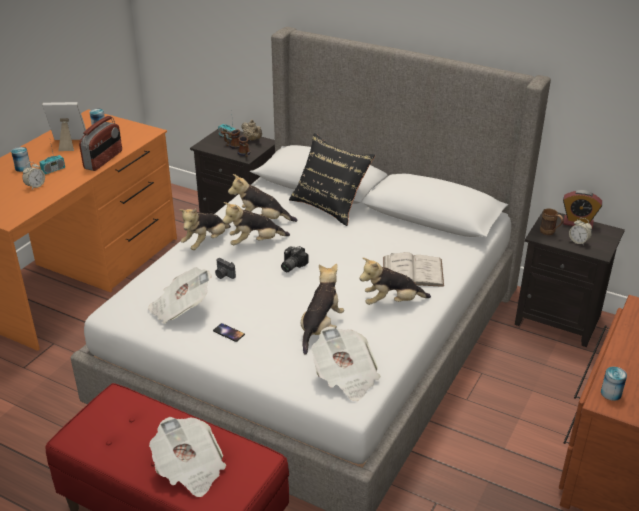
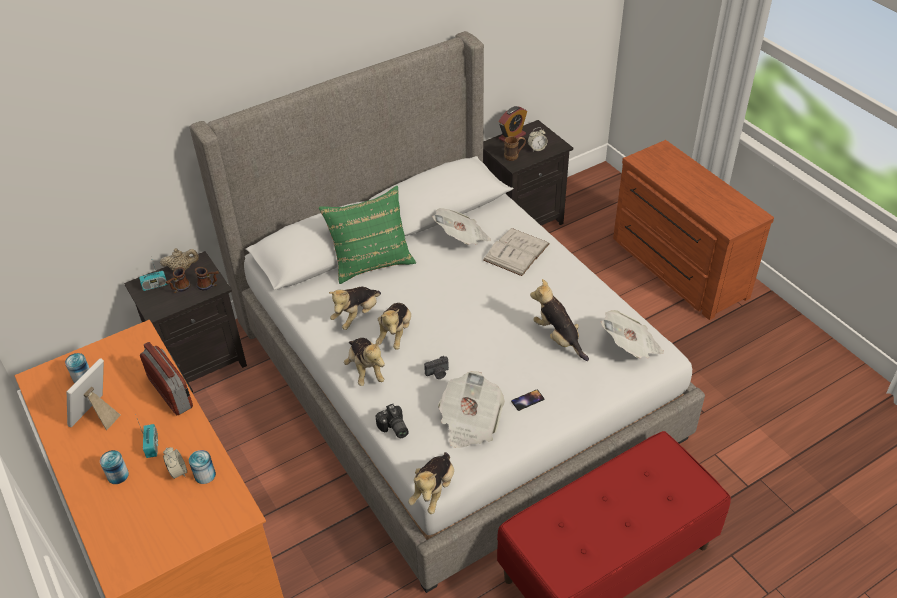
camera: 60 degrees left, 10 degrees up
newspaper [149,417,226,497] -> newspaper moved to [432,208,491,244]
camera [281,246,309,272] -> camera moved to [376,404,409,438]
black pillow [289,133,375,226] -> green pillow [319,186,416,284]
plush toy [359,258,431,305] -> plush toy moved to [408,452,454,514]
can [601,367,627,401] -> can moved to [189,450,216,484]

